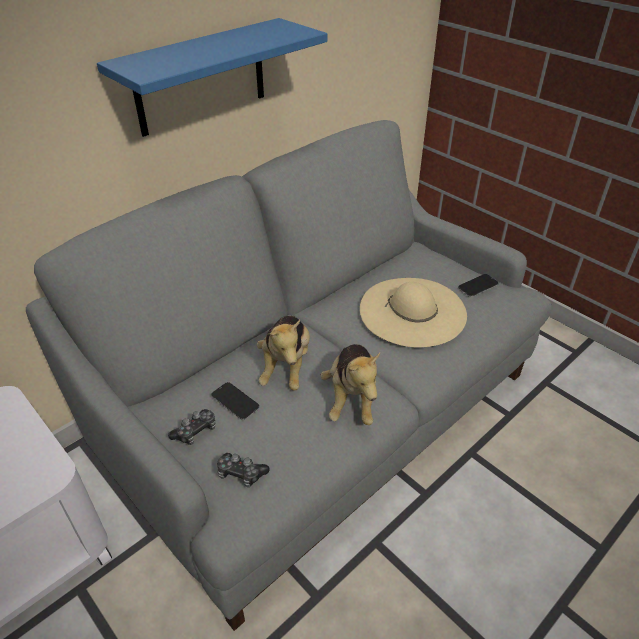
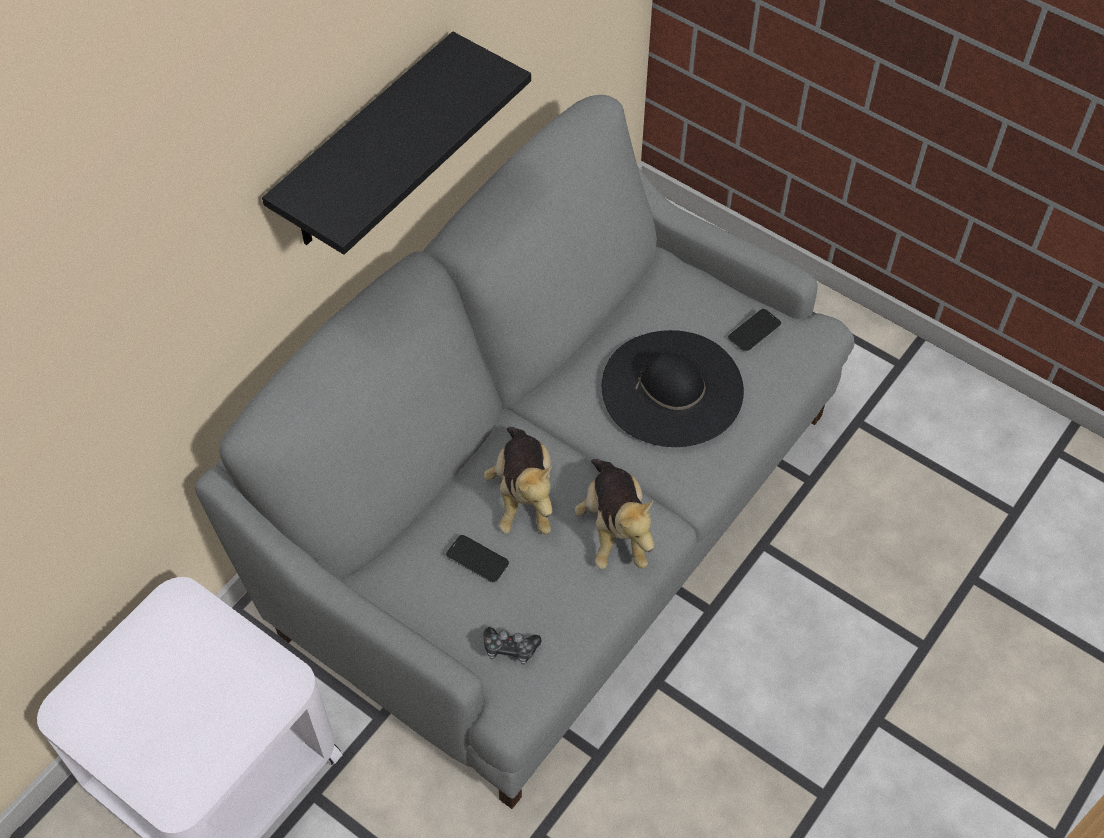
camera: 10 degrees left, 15 degrees up
blue shelf [97,18,327,137] -> black shelf [262,32,531,255]
game controller [168,409,216,445] -> none
beige hat [360,278,467,347] -> black hat [601,330,744,447]

